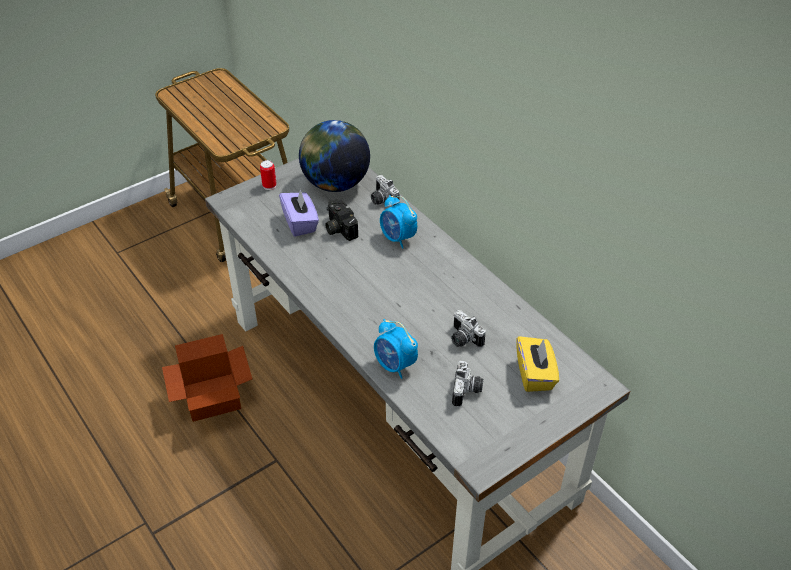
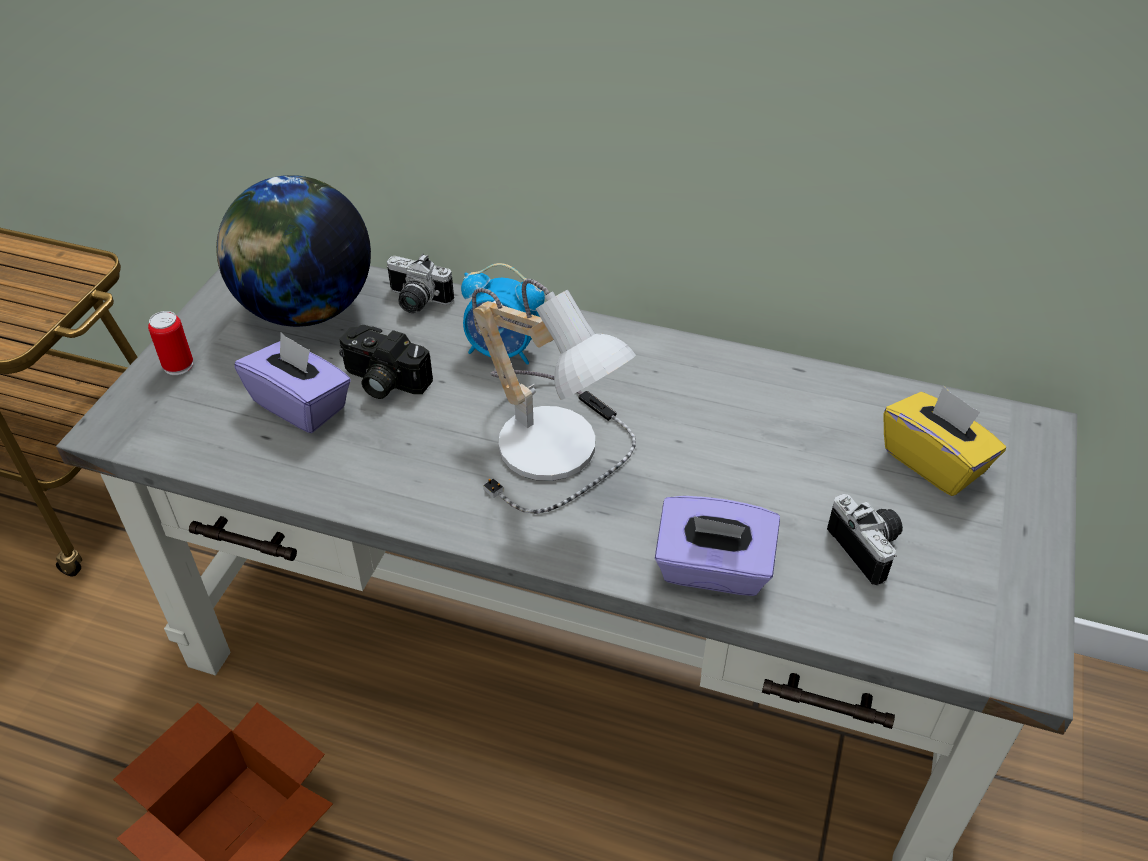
camera: 35 degrees left, 0 degrees up
alarm clock [374,319,418,379] -> purple tissue box [655,496,780,596]
camera [451,310,486,348] -> none
none -> table lamp [472,279,636,514]

